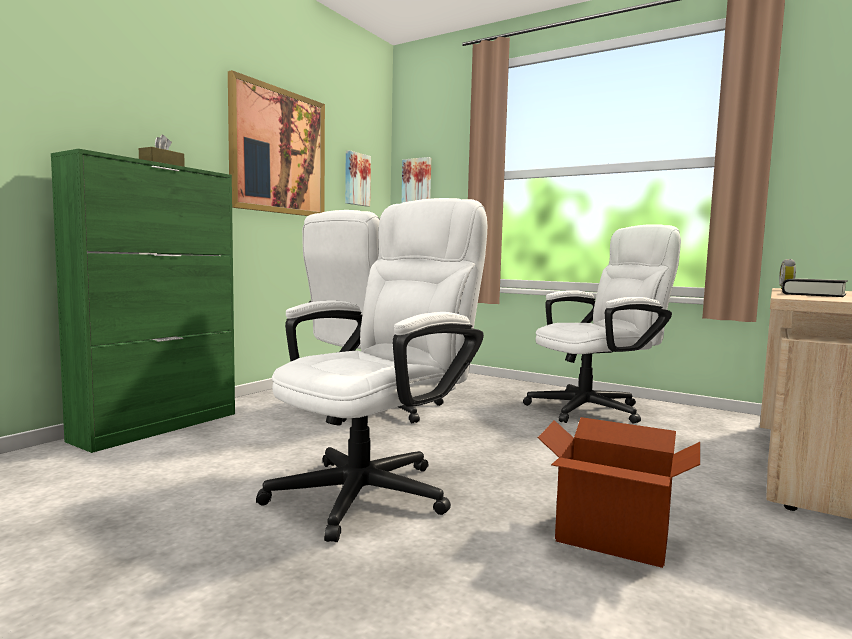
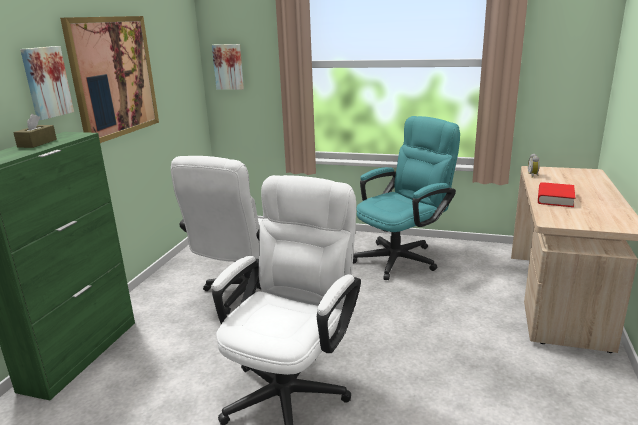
camera: 15 degrees left, 15 degrees up
picture [345,150,371,207] -> picture moved to [20,46,74,120]
white office chair [523,224,681,423] -> turquoise office chair [353,116,460,280]
cardboard box [538,417,700,568] -> none
black book [782,278,848,297] -> red book [538,182,575,207]

